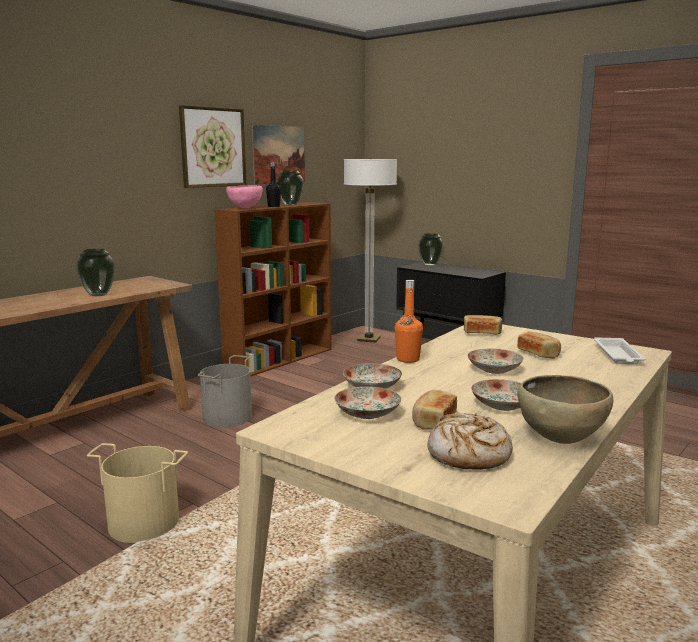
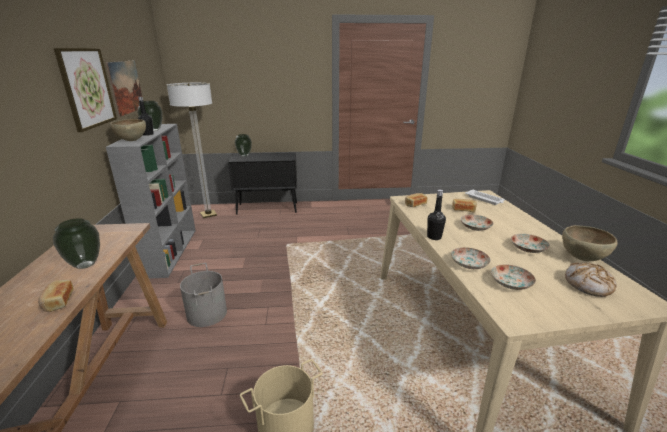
camera: 45 degrees left, 10 degrees up
brown bookcase [214,202,332,377] -> grey bookcase [106,124,196,279]
pink bowl [226,185,263,208] -> brown bowl [110,119,146,141]
orange bottle [395,280,423,363] -> black bottle [427,190,446,240]
bread [412,390,457,429] -> bread moved to [38,280,74,312]

